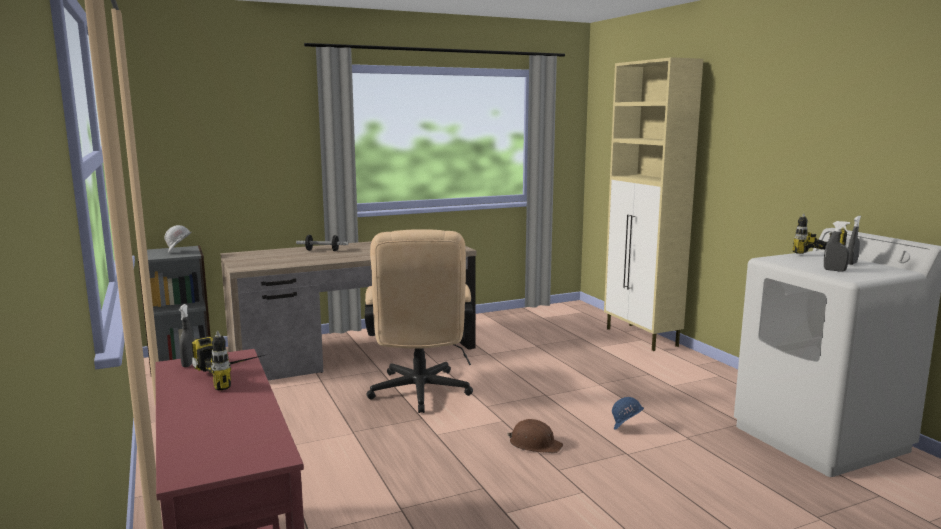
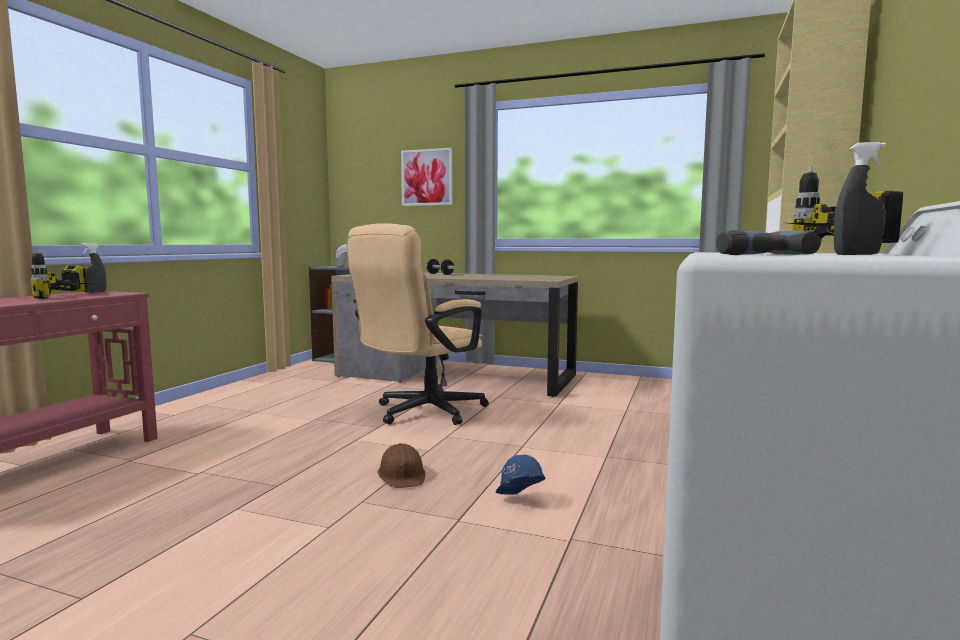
camera: 45 degrees right, 5 degrees down
grey spray bottle [824,221,850,272] -> power drill [716,230,821,255]
none -> picture [401,148,453,206]

